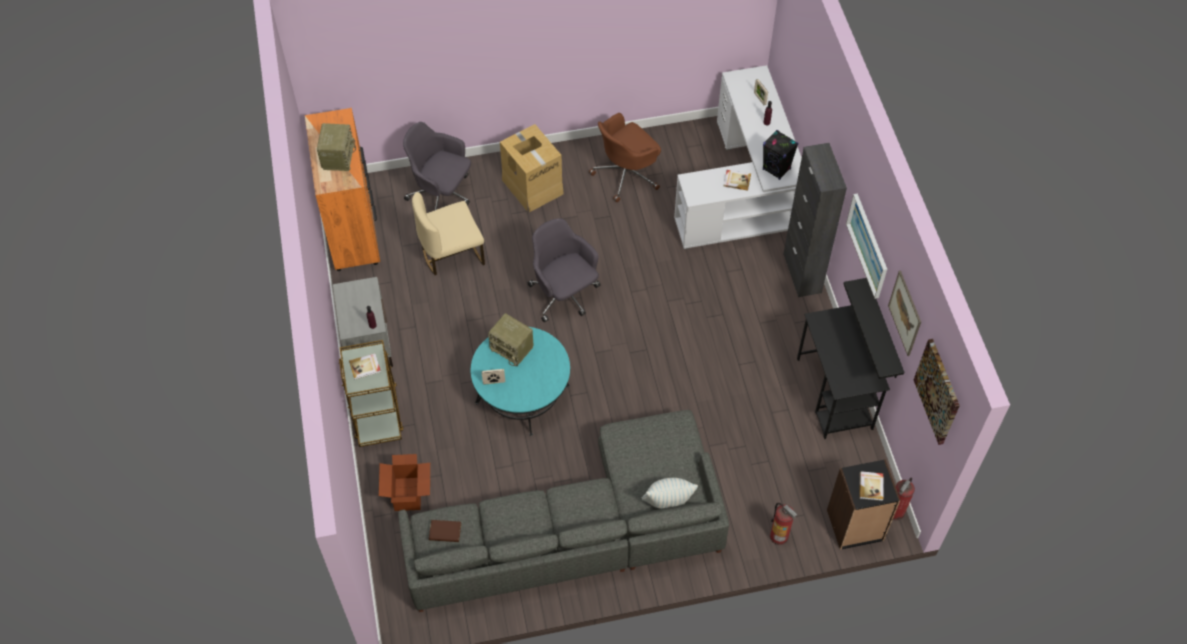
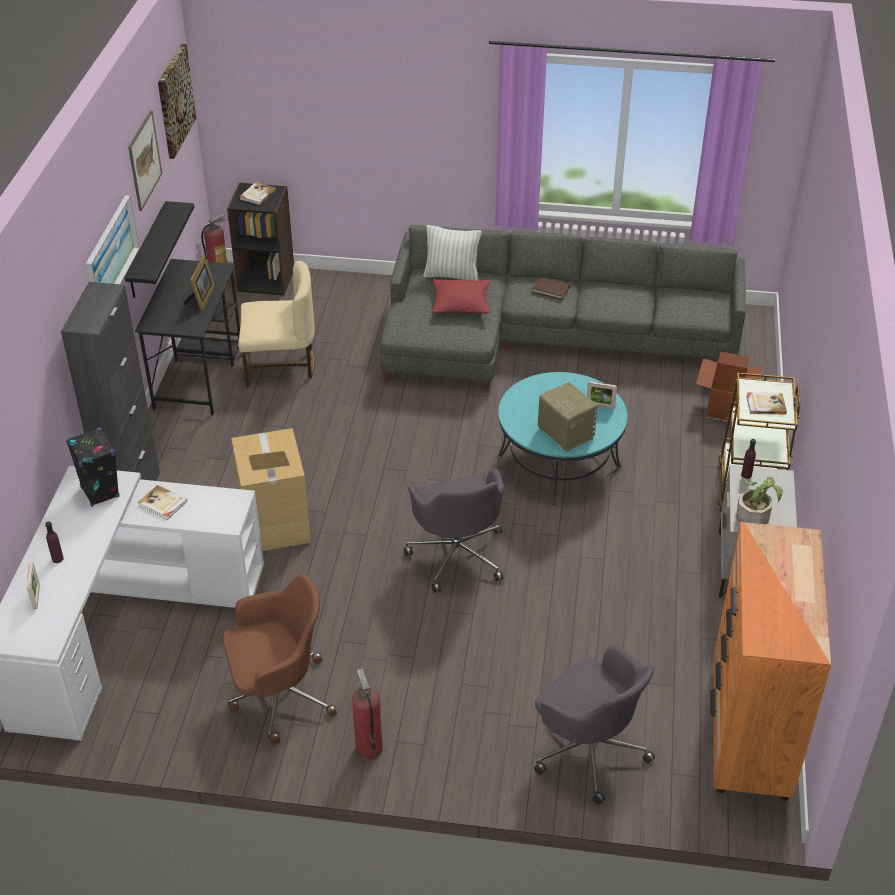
camera: 160 degrees left, 15 degrees down
radio [317,123,356,171] -> none
beige chair [412,192,485,275] -> beige chair moved to [238,261,315,388]
brown book [429,520,461,542] -> brown book moved to [532,277,570,300]
cardboard box [500,124,564,212] -> cardboard box moved to [231,428,312,551]
fire extinguisher [770,503,797,545] -> fire extinguisher moved to [352,669,383,760]
none -> picture frame [184,255,215,311]
none -> red pillow [432,279,490,314]
none -> potted plant [737,477,783,524]

